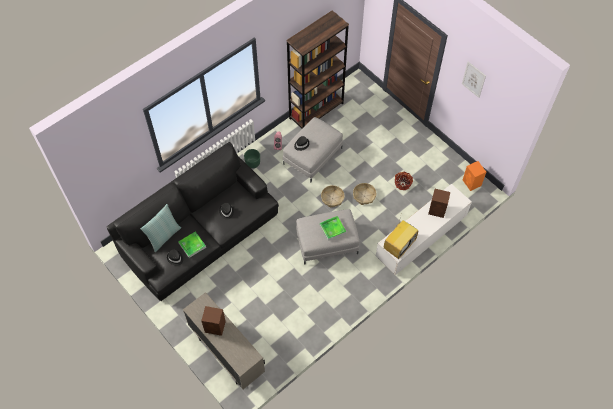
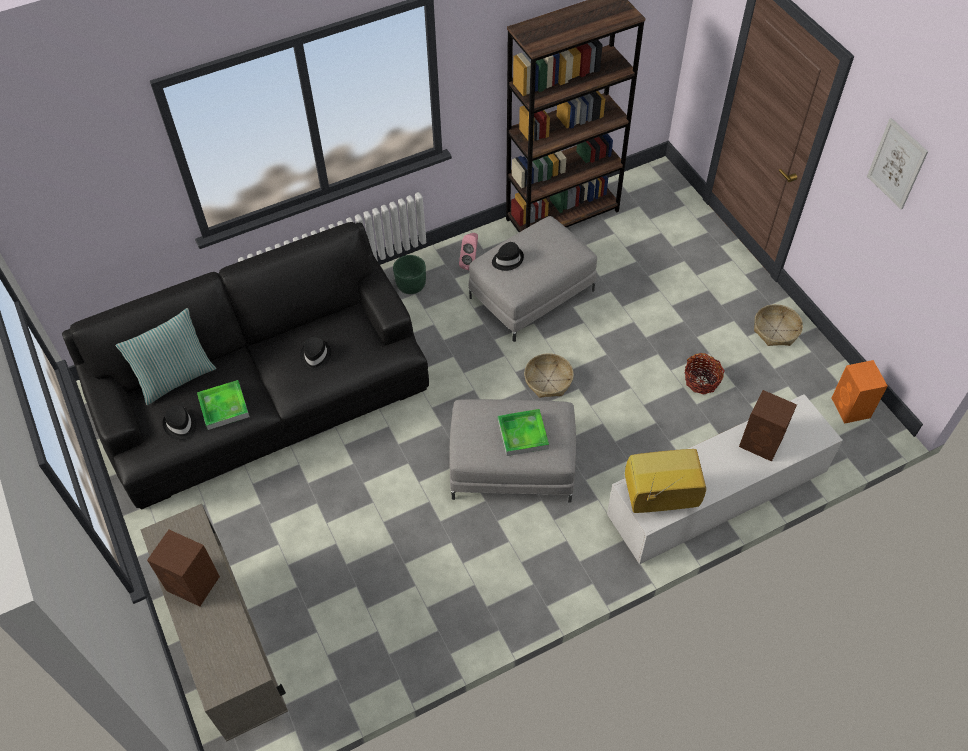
camera: 15 degrees right, 5 degrees down
basket [353,183,376,205] -> basket moved to [754,304,803,346]
television [384,216,418,259] -> television turned 150 degrees counterclockwise [625,449,706,513]

